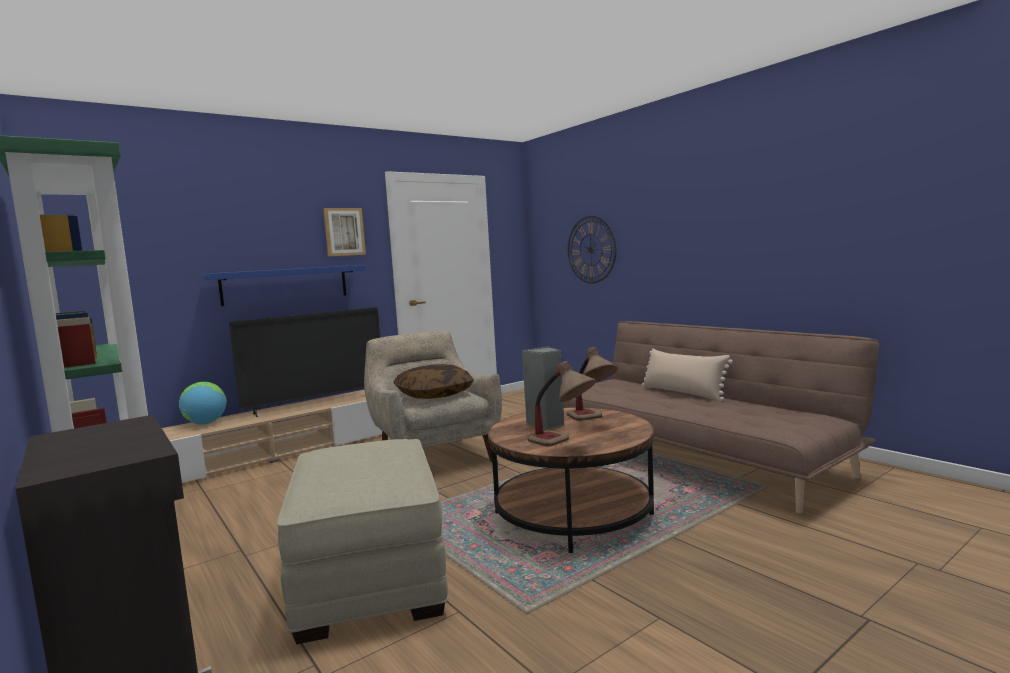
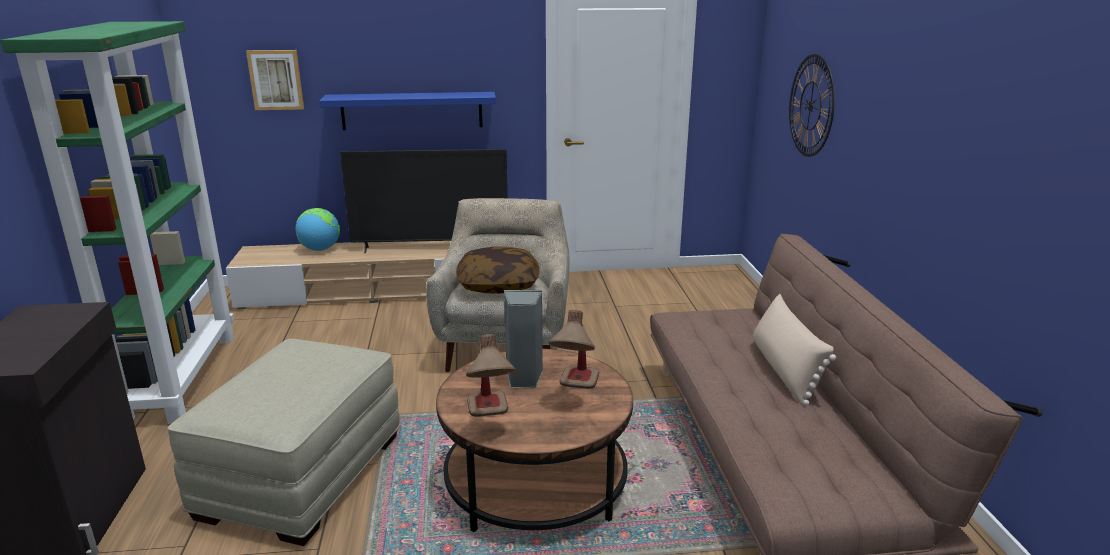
camera: 30 degrees right, 15 degrees up
picture [323,208,366,256] -> picture moved to [246,50,304,110]

